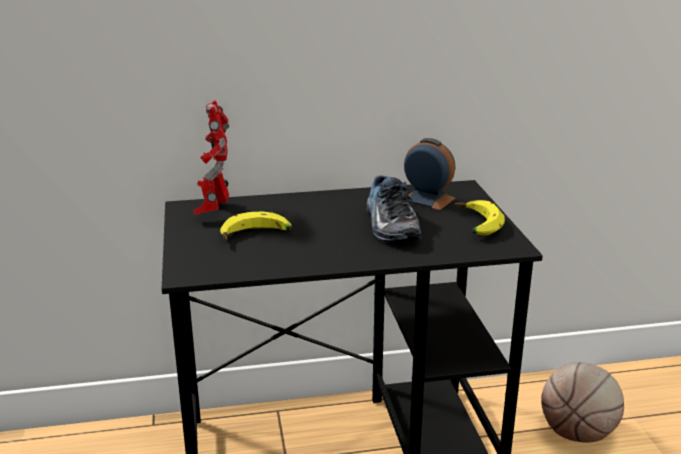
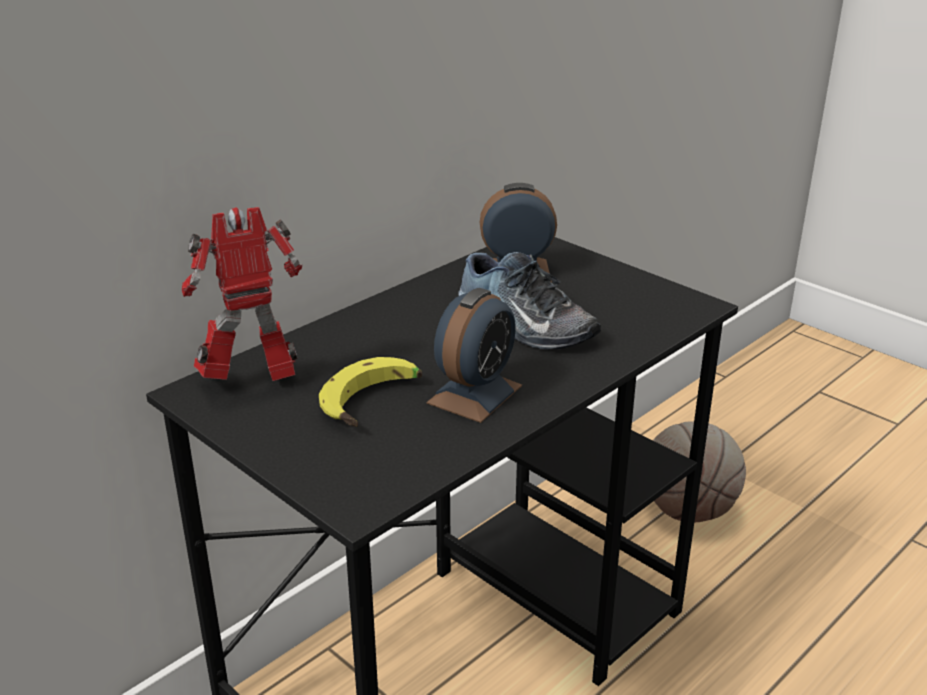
camera: 35 degrees left, 5 degrees up
toy robot [193,100,229,215] -> toy robot turned 105 degrees clockwise [182,207,302,381]
banana [454,200,505,235] -> none
none -> alarm clock [426,288,522,423]

